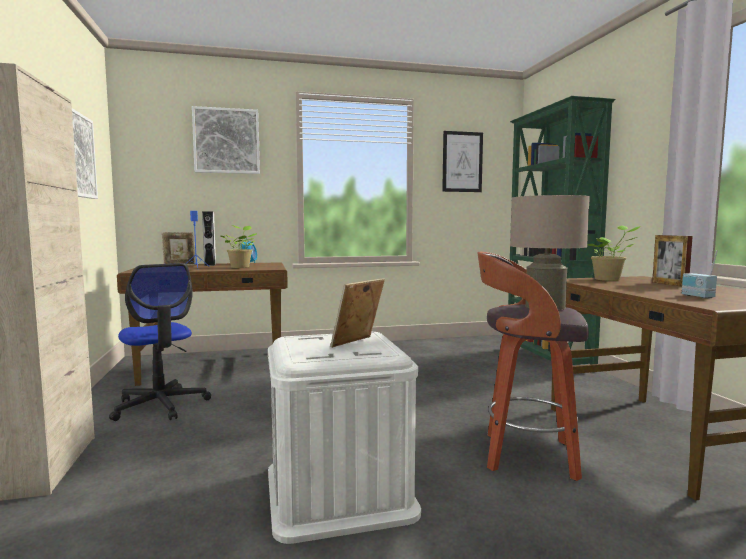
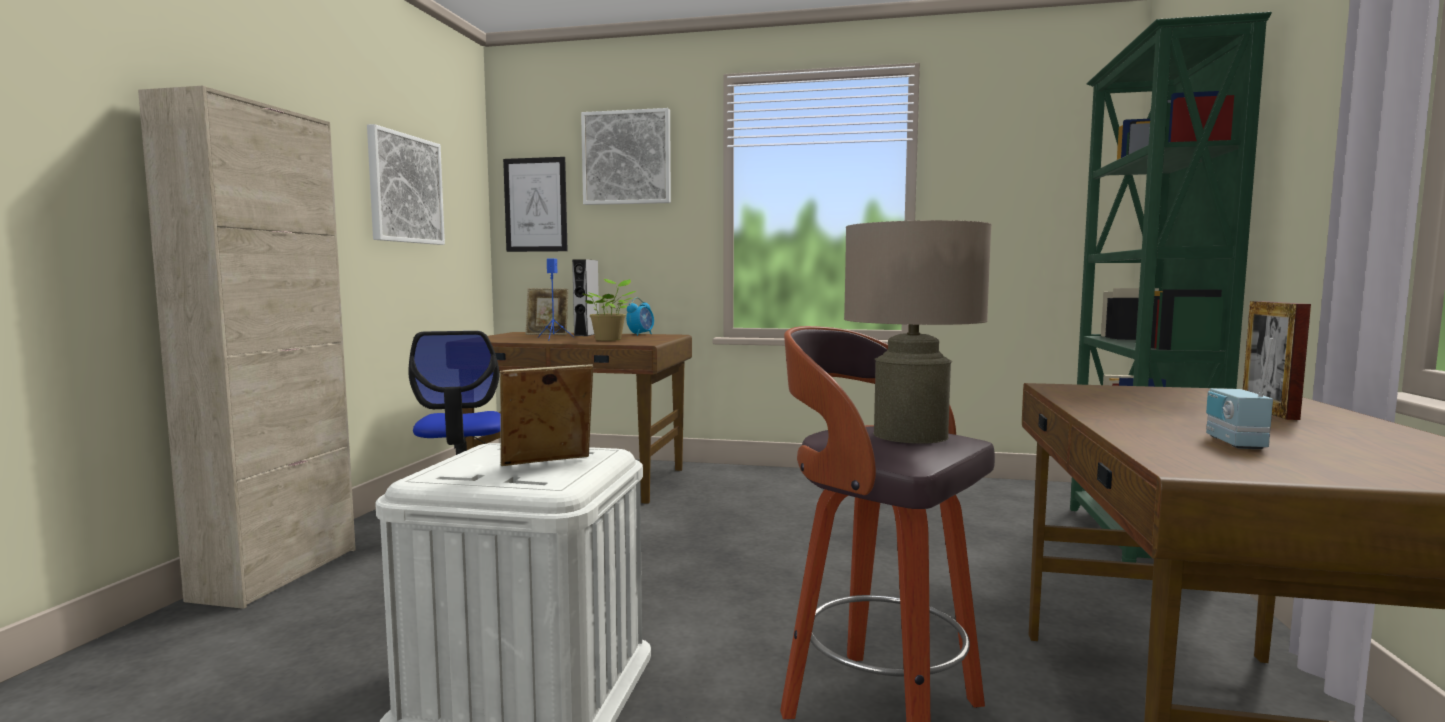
camera: 25 degrees right, 0 degrees up
picture [442,131,483,192] -> picture moved to [503,157,567,252]
potted plant [587,225,641,281] -> none

